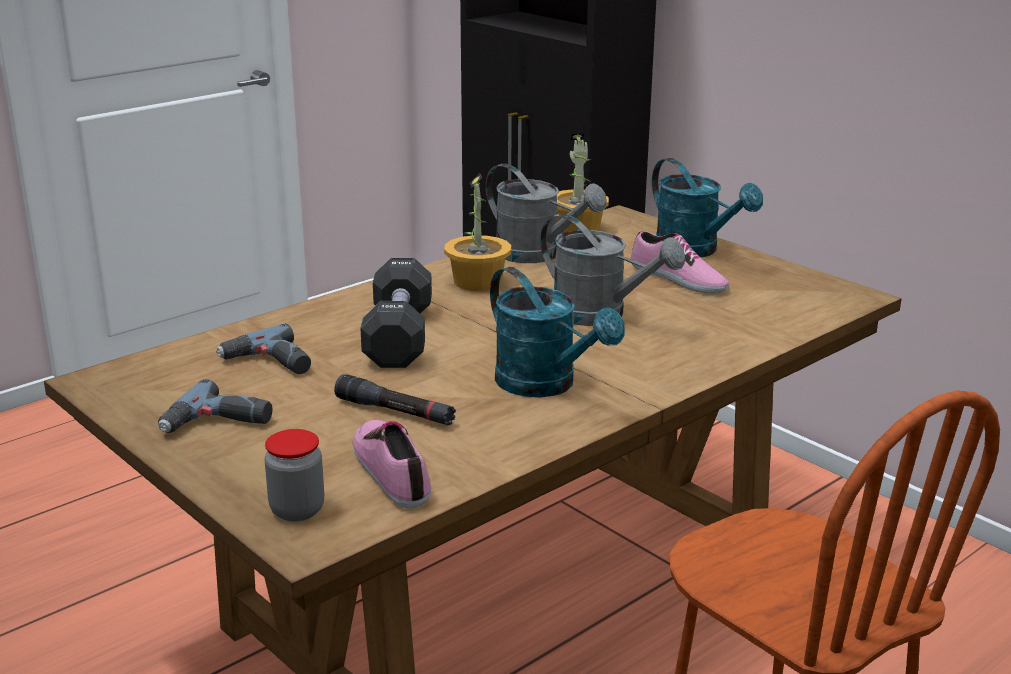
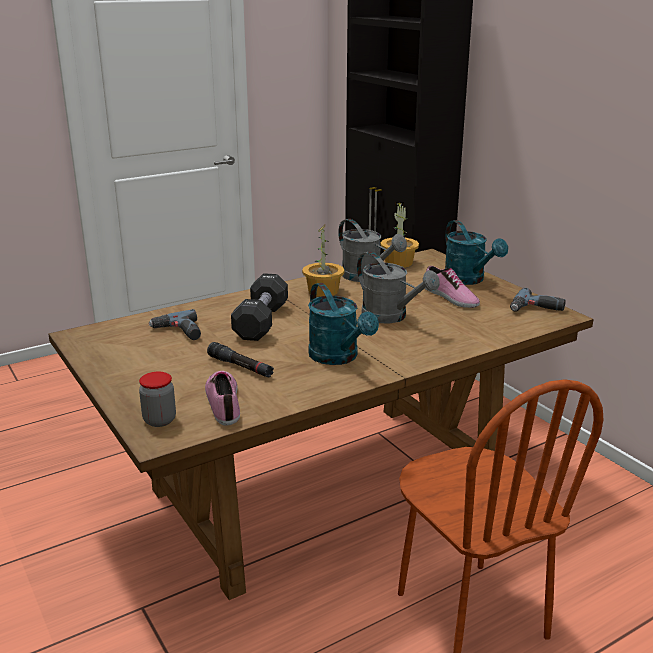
camera: 10 degrees right, 0 degrees up
power drill [158,379,272,433] -> power drill moved to [510,288,566,312]

